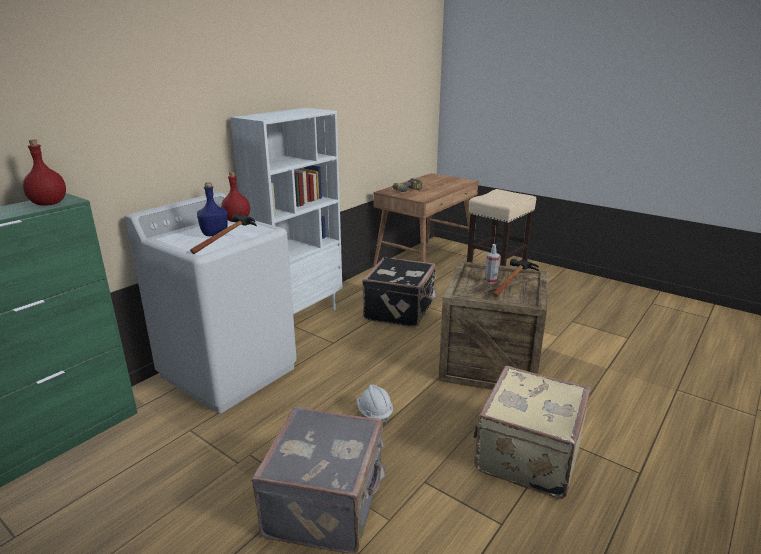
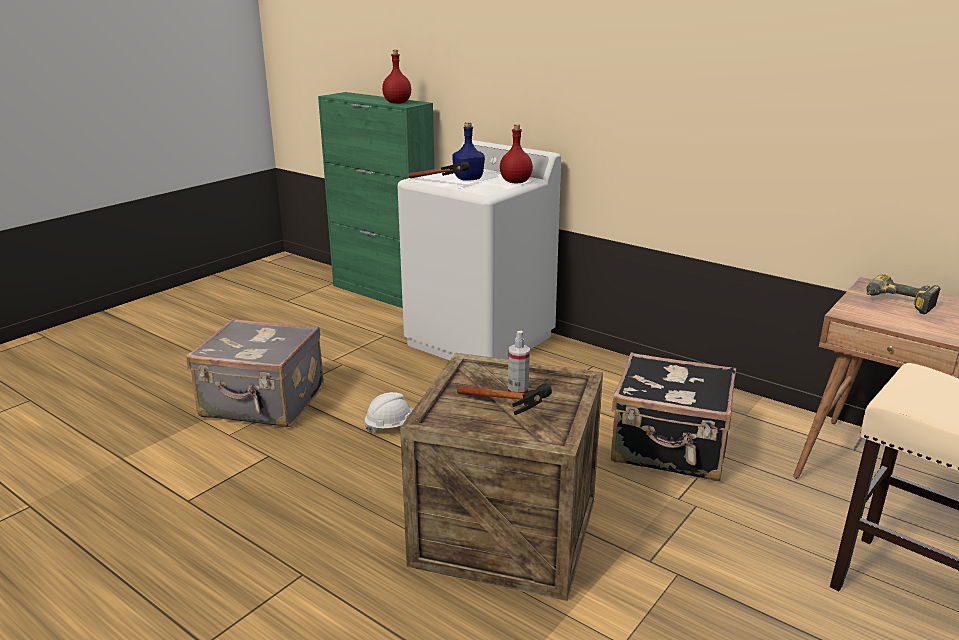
camera: 90 degrees right, 0 degrees up
white bookcase [230,108,342,314] -> none
beige suitcase [473,366,590,499] -> none

